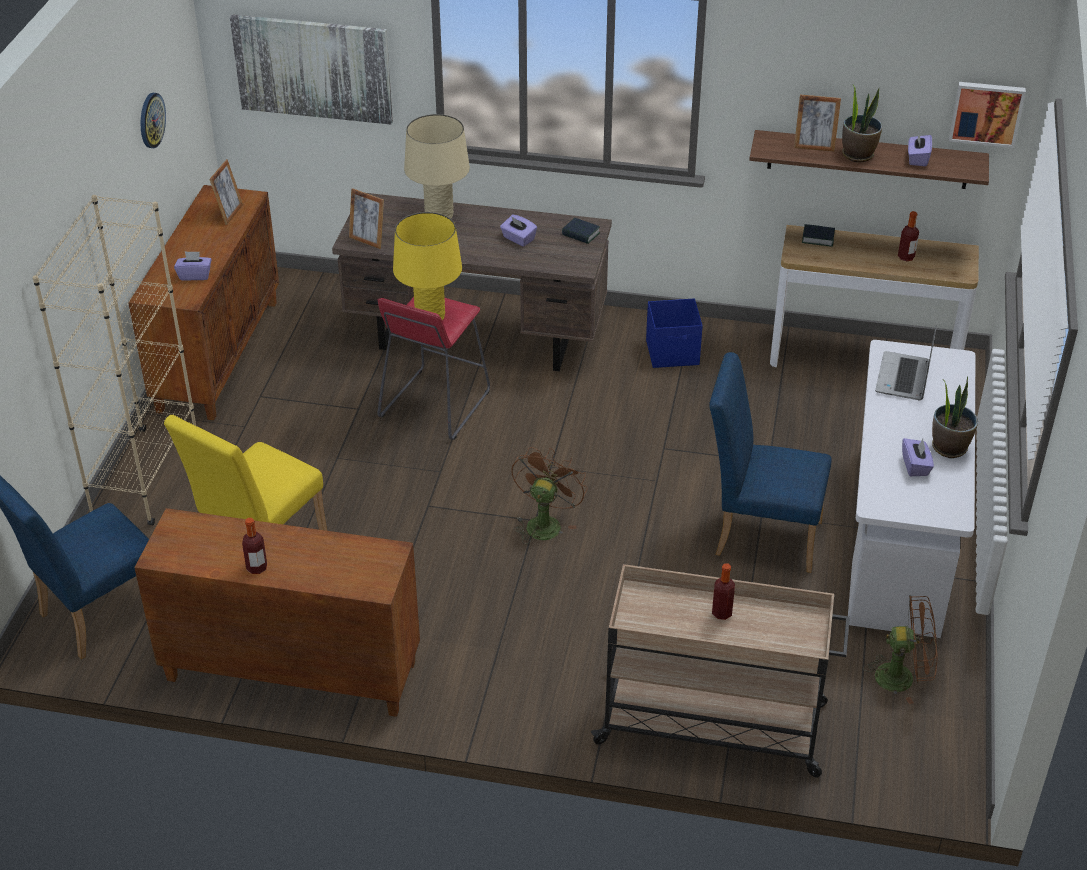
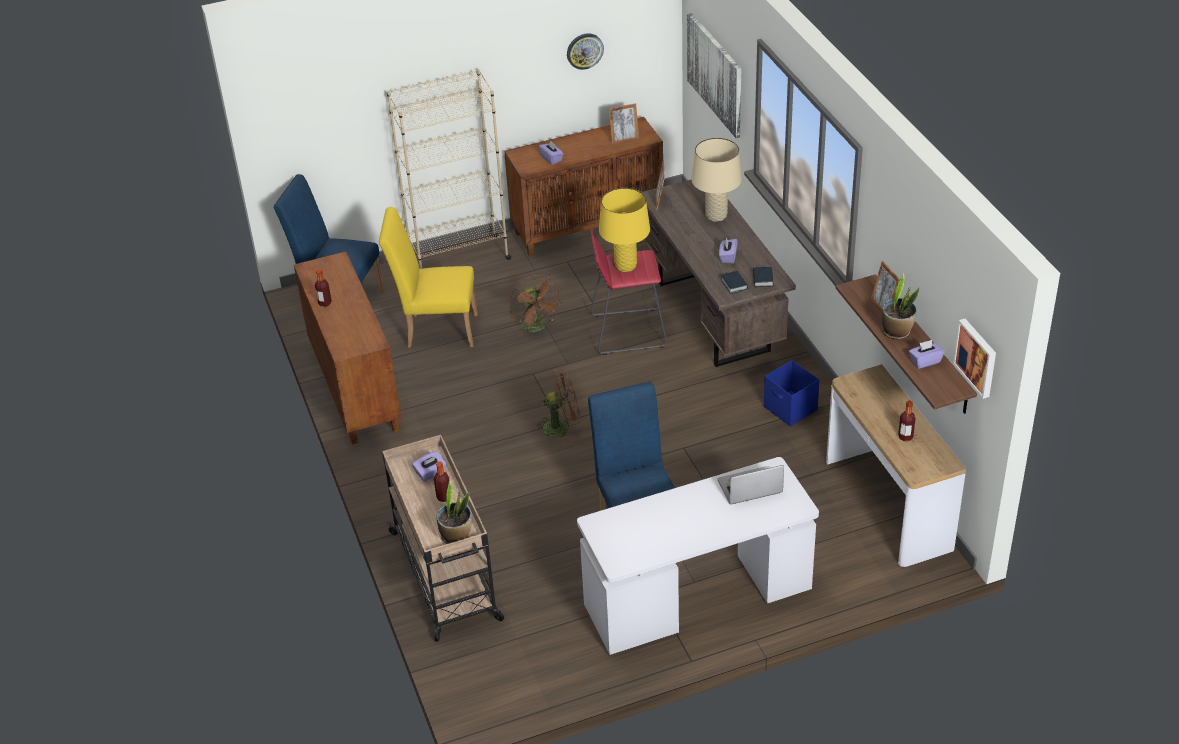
camera: 60 degrees right, 0 degrees up
book [802,224,835,247] -> book moved to [721,271,748,294]
brown fan [863,595,938,704] -> brown fan moved to [510,275,562,337]
purple tissue box [902,438,934,476] -> purple tissue box moved to [412,451,446,482]
potted plant [932,376,978,458] -> potted plant moved to [437,480,472,544]

